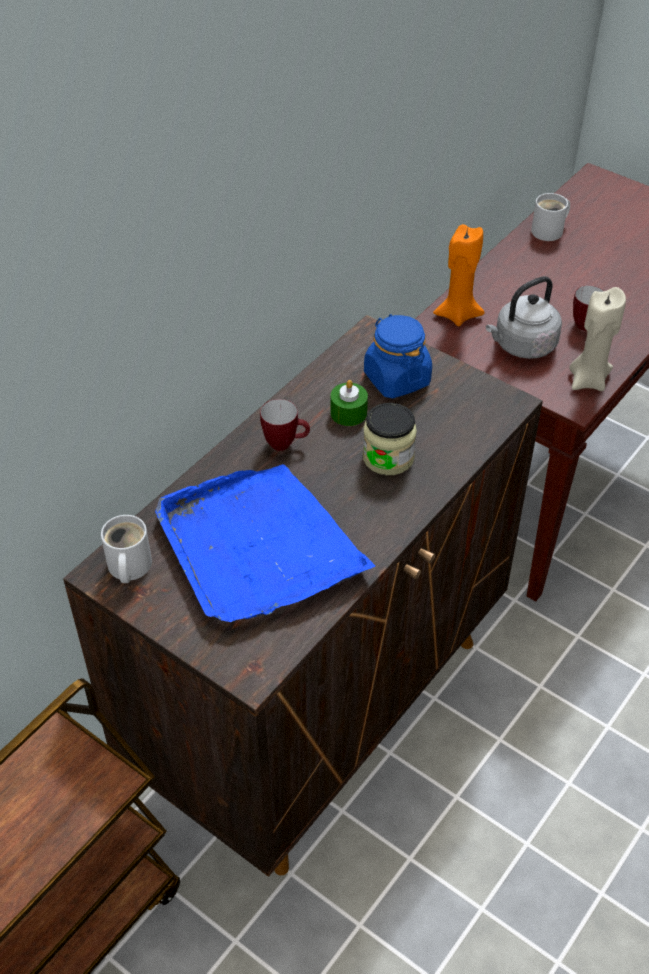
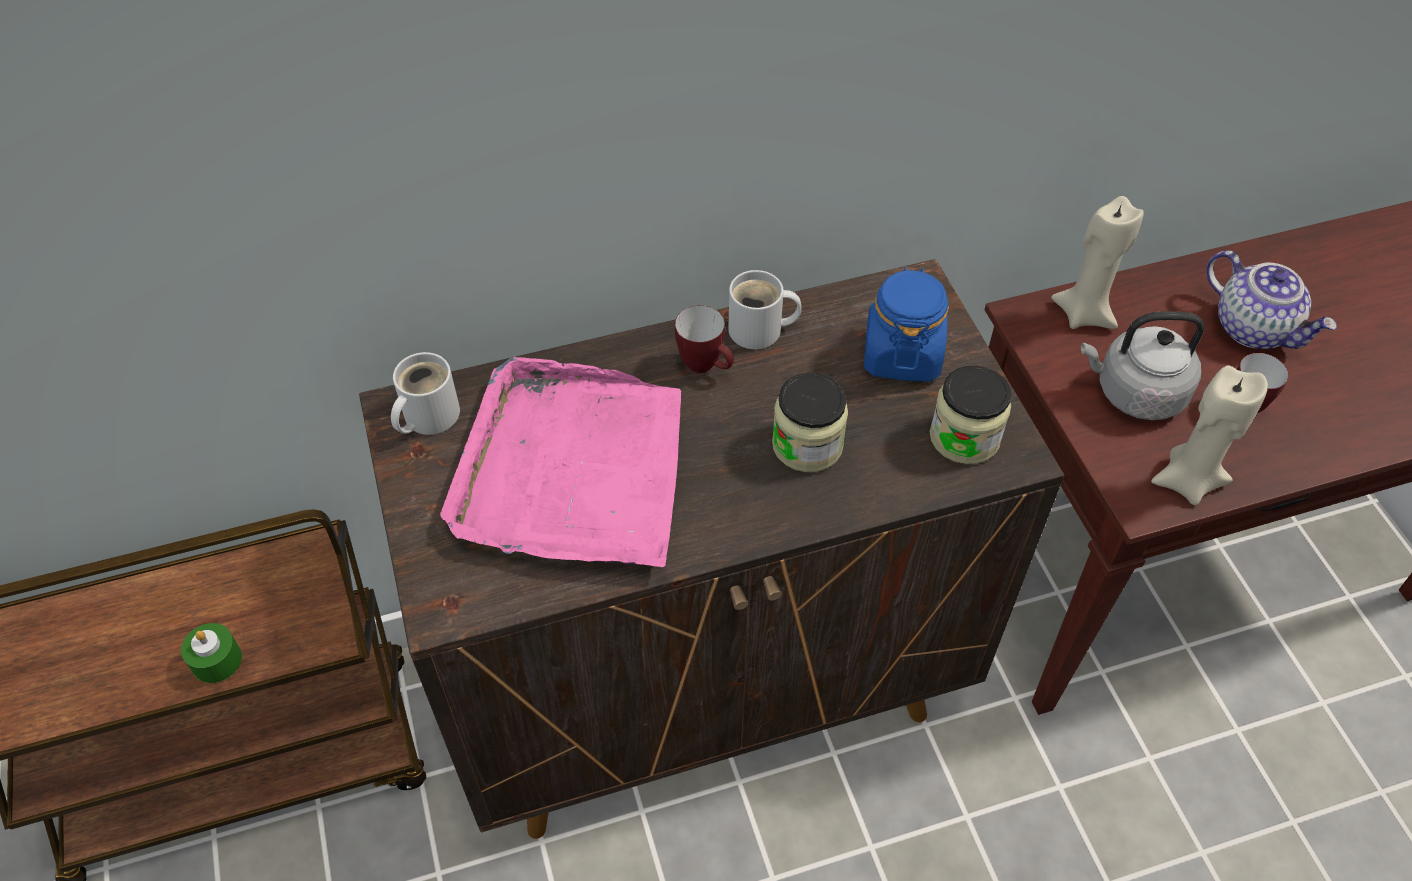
camera: 35 degrees right, 5 degrees up
blue tray [155,464,375,622] -> pink tray [440,357,681,567]
green candle [330,380,368,426] -> green candle moved to [181,623,242,683]
orange candle [433,224,485,326] -> beige candle [1051,196,1144,329]
white mug [531,193,570,241] -> white mug moved to [728,270,802,349]
none -> jar [930,366,1012,464]
none -> teapot [1206,250,1337,349]

